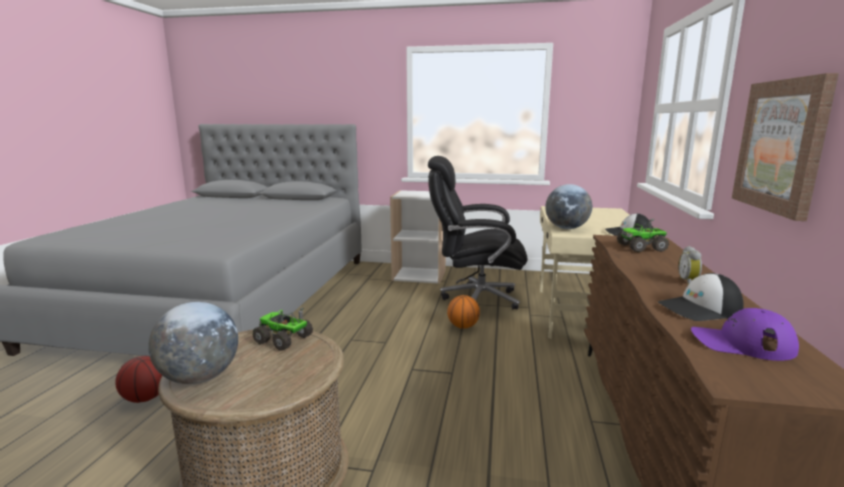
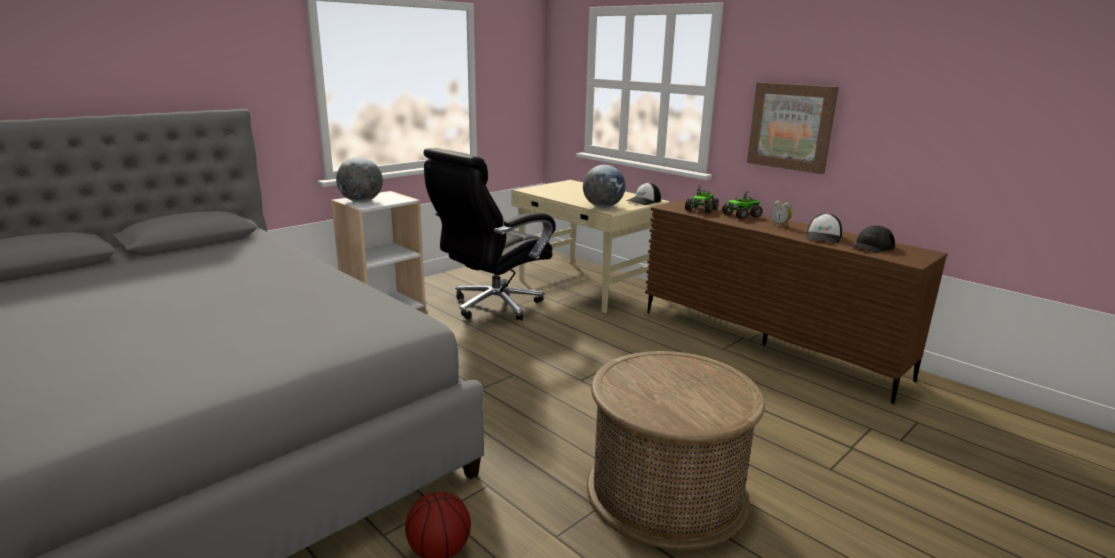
camera: 55 degrees left, 5 degrees up
globe [148,302,238,384] -> globe moved to [336,157,383,202]
toy truck [252,307,313,351] -> toy truck moved to [722,191,763,220]
basketball [447,295,480,329] -> none
purple cap [691,308,799,361] -> black cap [849,226,895,253]

